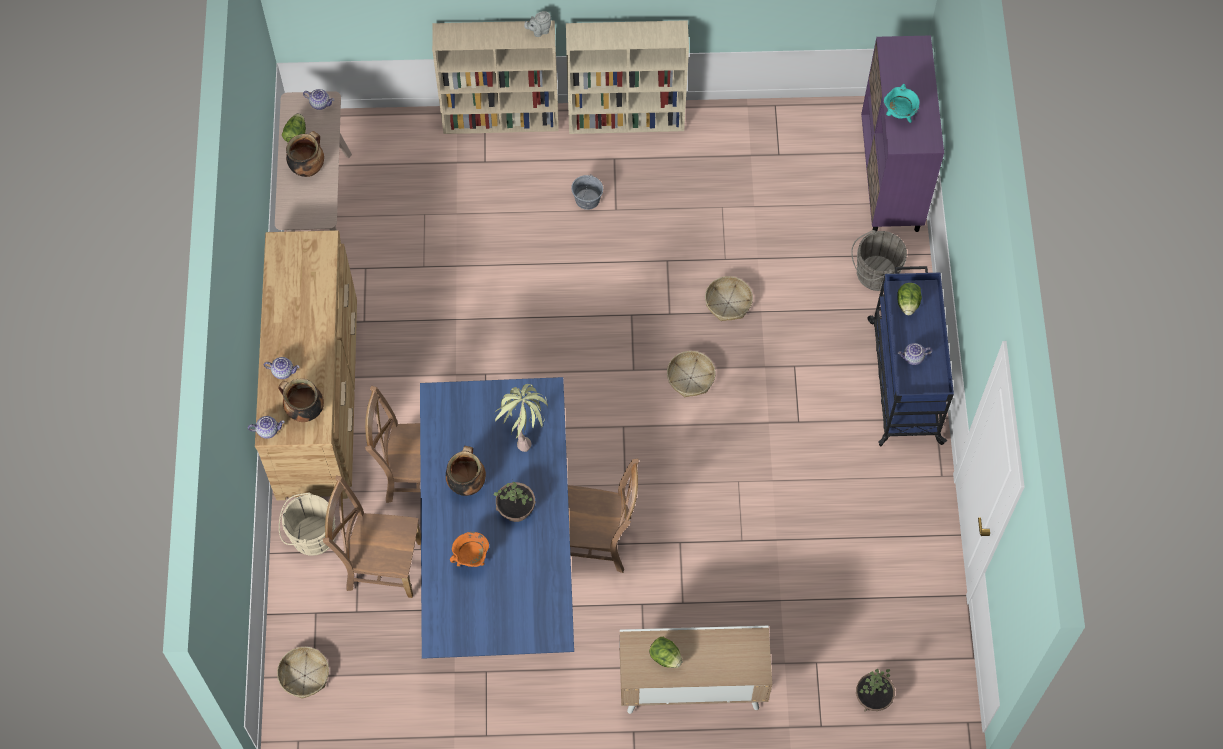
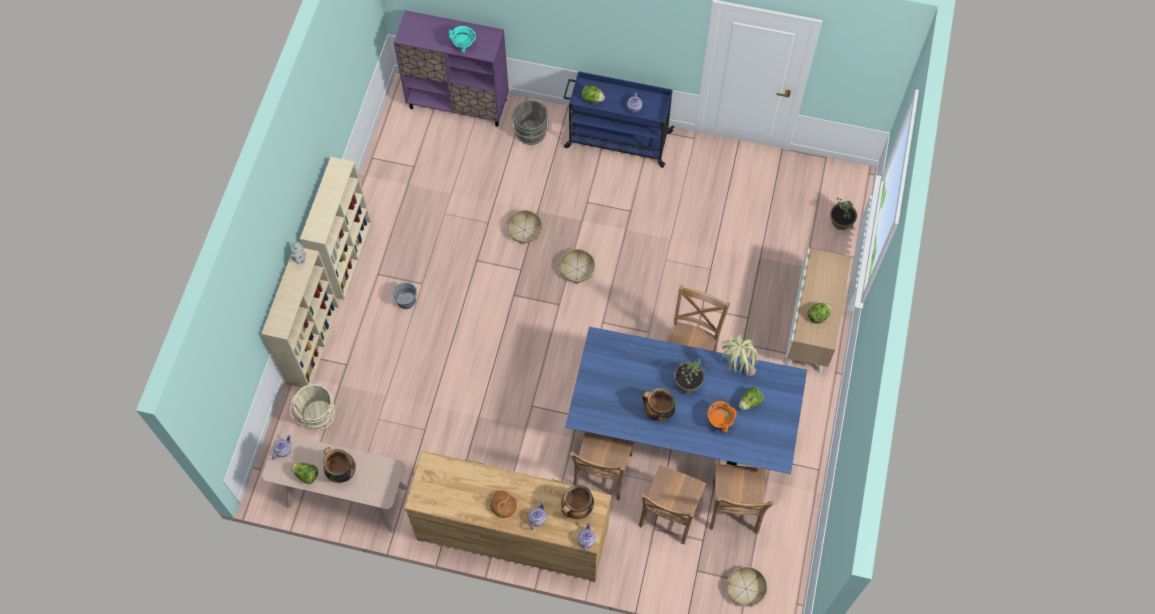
camera: 75 degrees left, 0 degrees up
beige bucket [279,492,336,556] -> beige bucket moved to [290,384,336,430]
potted plant [494,384,548,452] -> potted plant moved to [722,335,758,376]
none -> bread [490,491,517,518]
none -> brown chair [710,465,775,534]
none -> lettuce [739,387,764,410]

